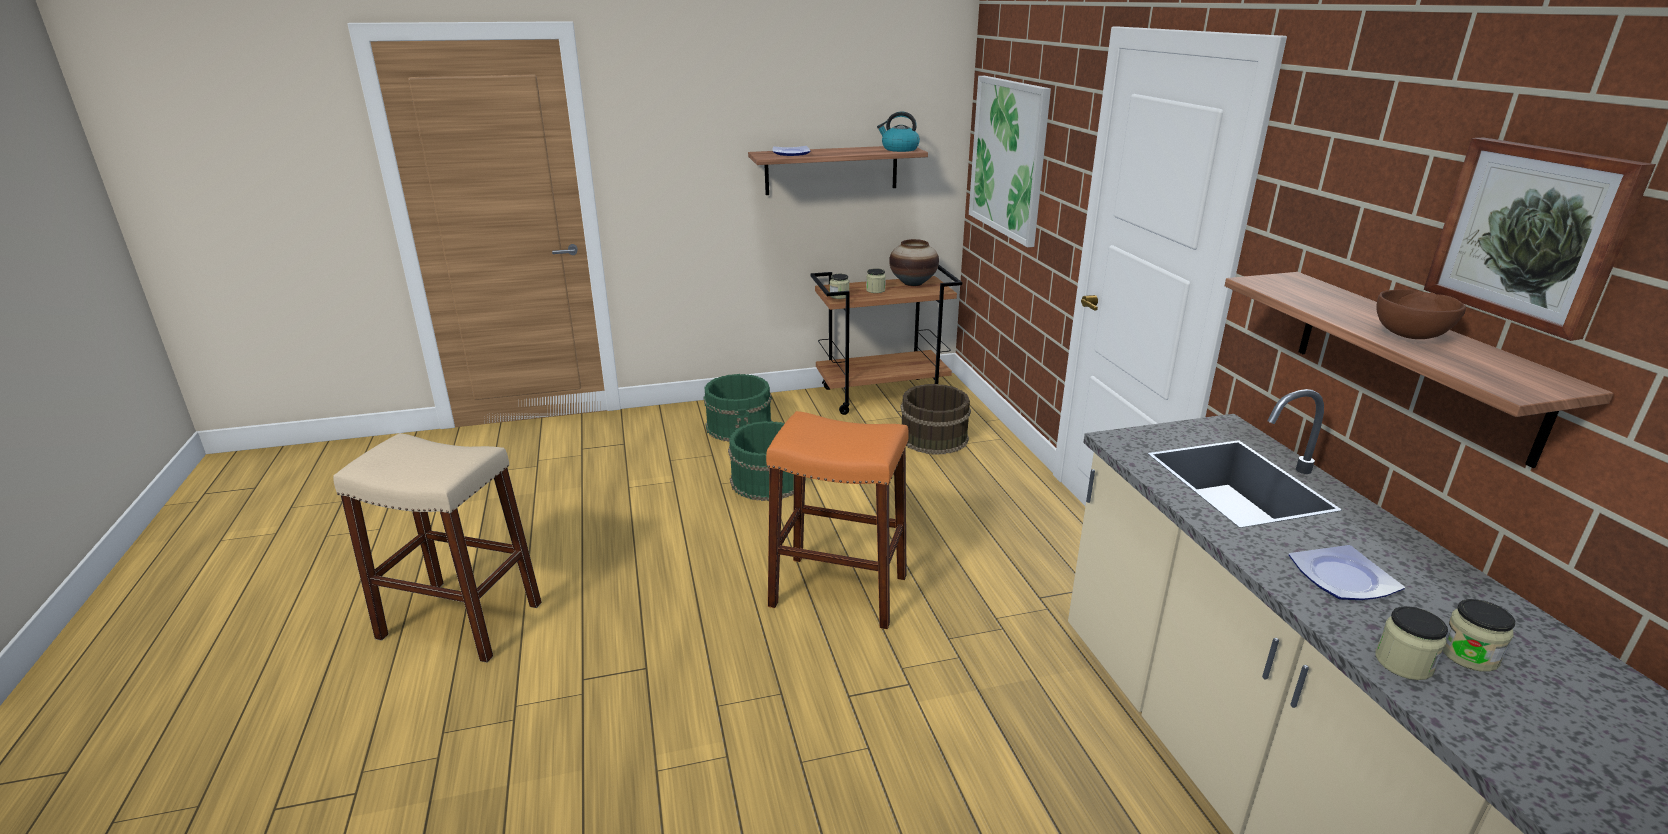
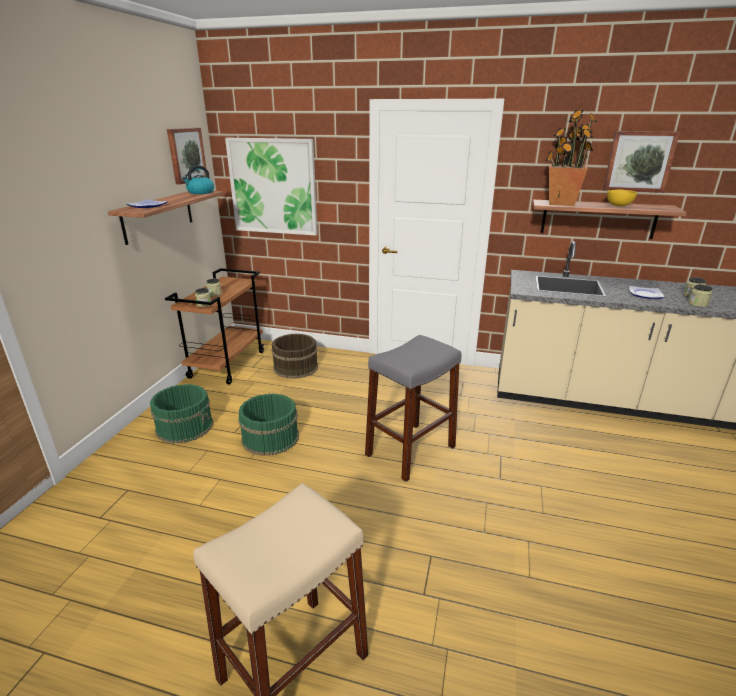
camera: 60 degrees left, 0 degrees up
orange stool [766,411,909,629] -> grey stool [365,335,462,482]
vase [889,239,939,286] -> none
brown bowl [1376,289,1466,339] -> yellow bowl [607,189,637,206]
none -> picture [167,128,206,184]
none -> potted plant [546,110,597,206]

